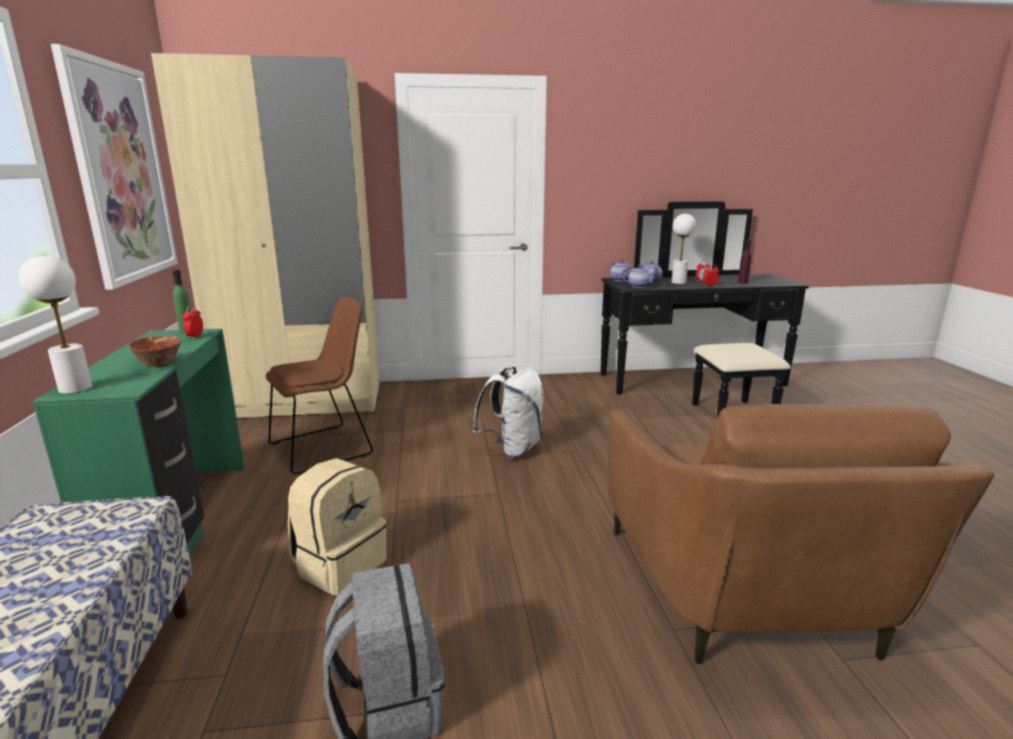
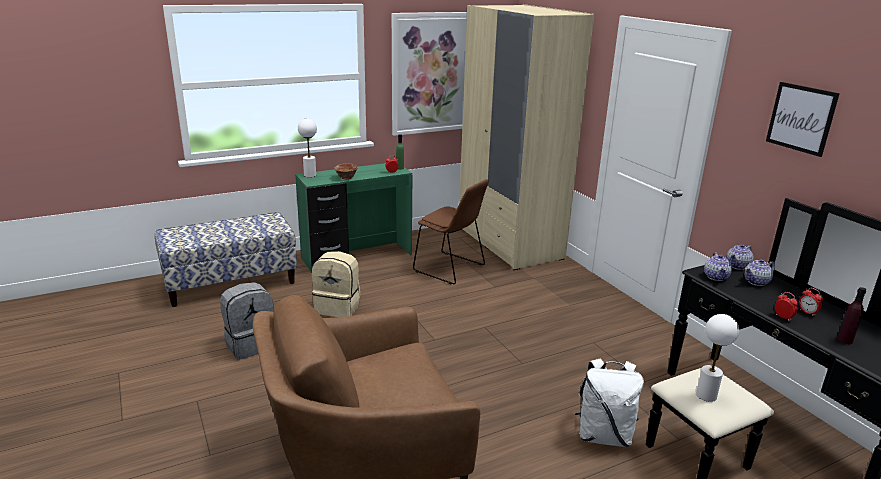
camera: 70 degrees right, 5 degrees up
white backpack [472,367,544,459] -> white backpack moved to [575,359,644,447]
white table lamp [672,214,696,284] -> white table lamp moved to [696,314,739,402]
none -> picture [766,82,840,157]

